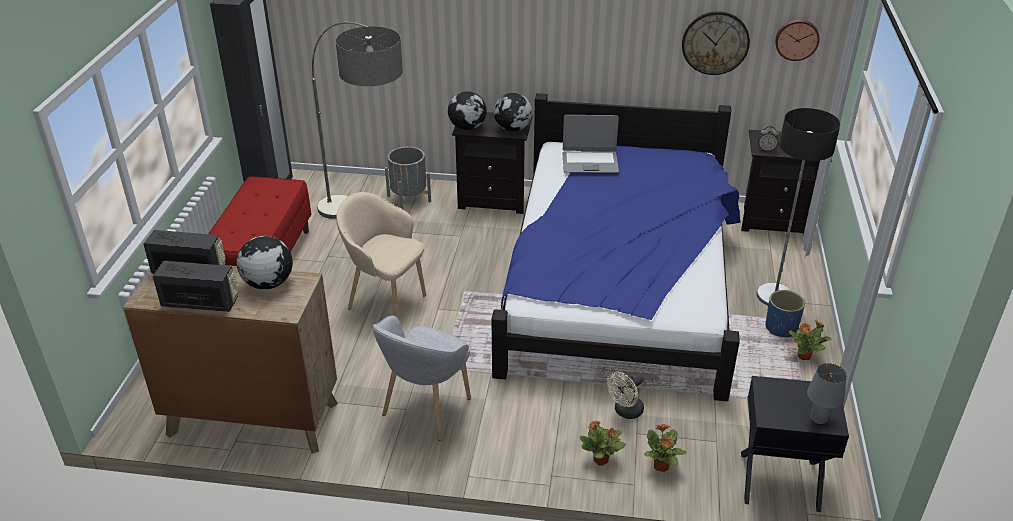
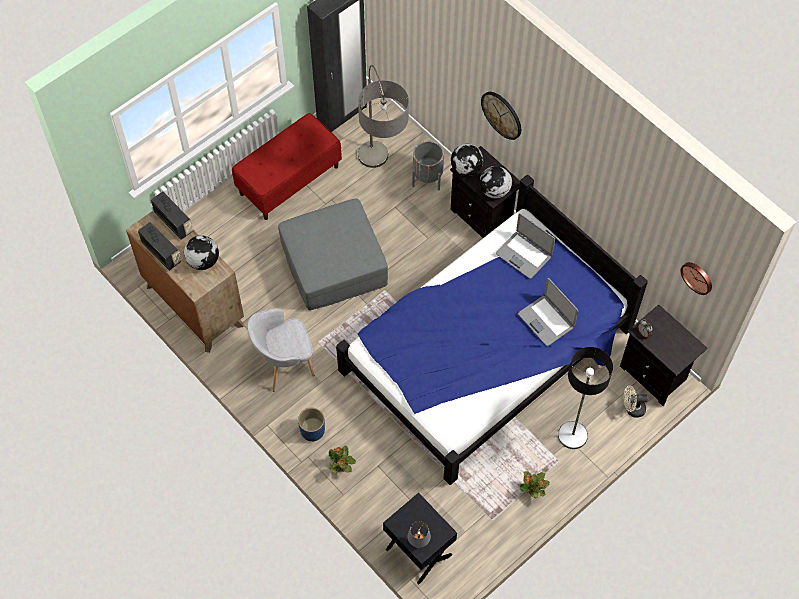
camera: 40 degrees right, 25 degrees up
beige armchair [336,192,426,318] -> grey ottoman [278,198,388,310]
beige fan [607,372,644,419] -> beige fan moved to [623,386,649,418]
potted plant [645,424,687,472] -> none
wall clock [682,11,750,75] -> wall clock moved to [481,92,521,140]
blue planter [766,290,805,337] -> blue planter moved to [298,408,325,442]
none -> laptop [518,278,578,346]

